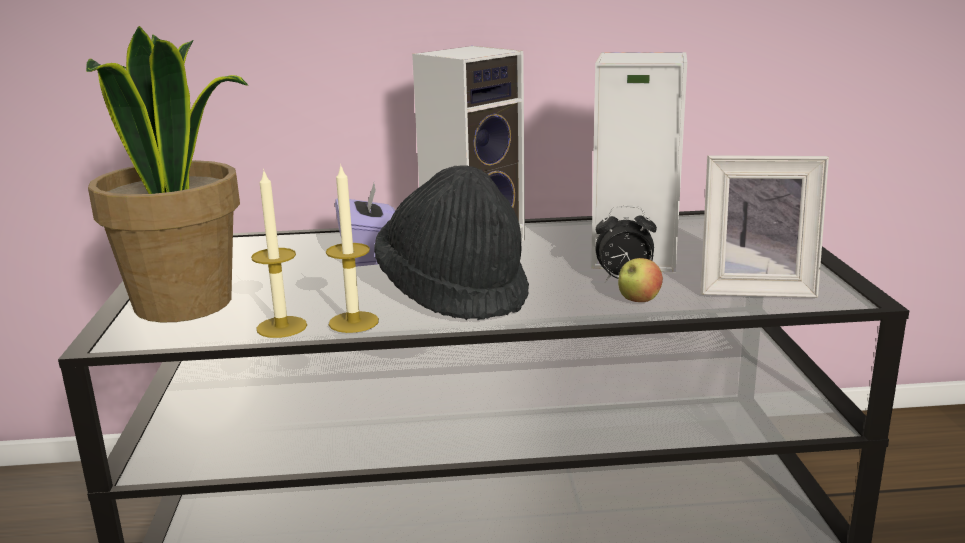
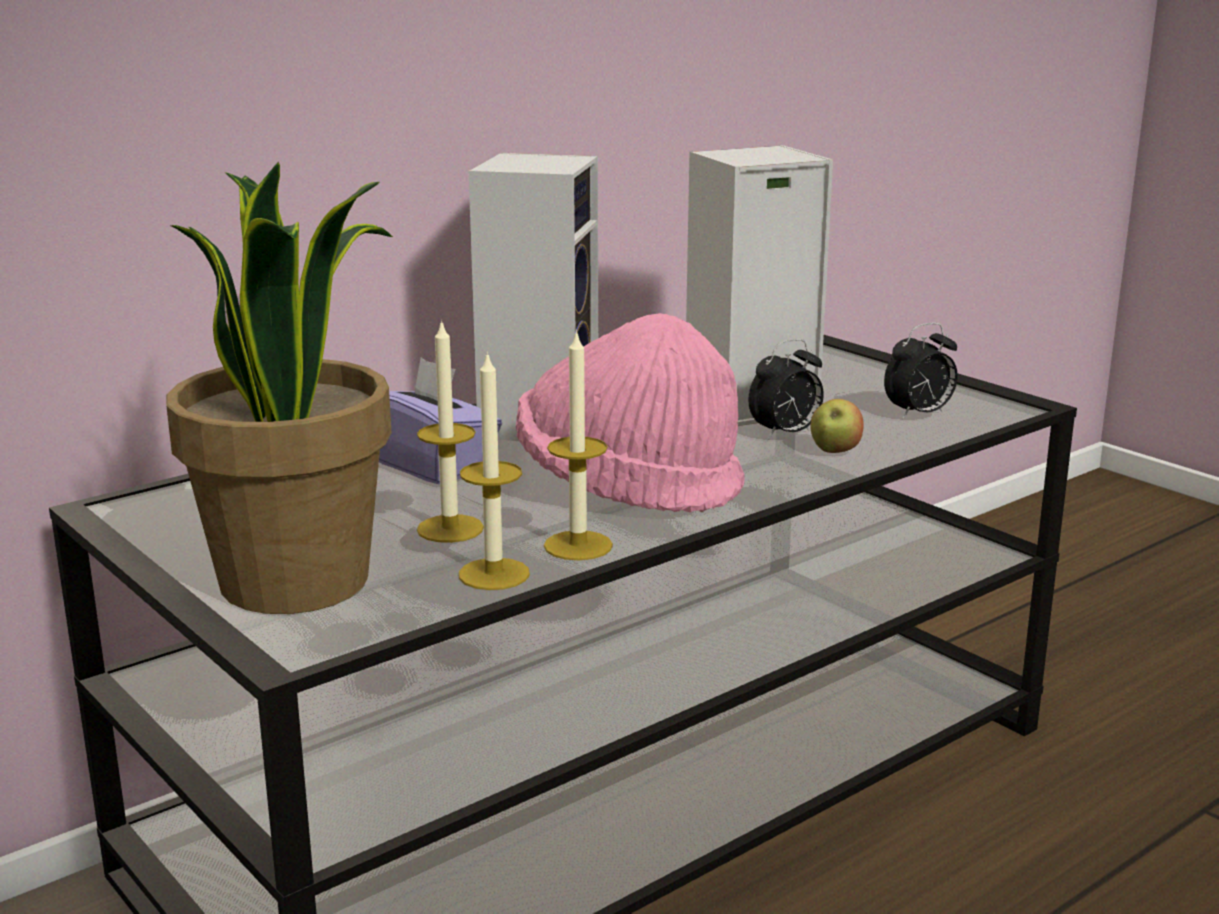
camera: 35 degrees left, 0 degrees up
black hat [374,165,529,320] -> pink hat [516,313,745,512]
picture frame [701,155,829,298] -> alarm clock [884,323,958,419]
none -> candle [417,319,484,543]

